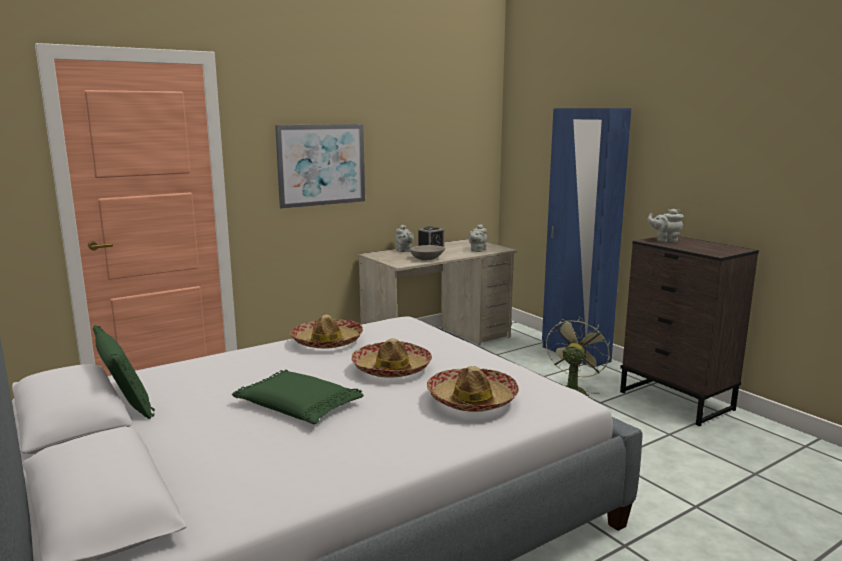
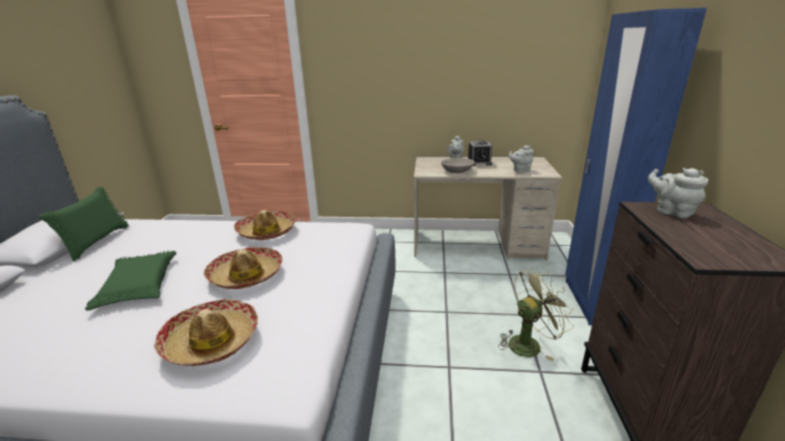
camera: 40 degrees right, 10 degrees up
picture [275,124,365,209] -> none

